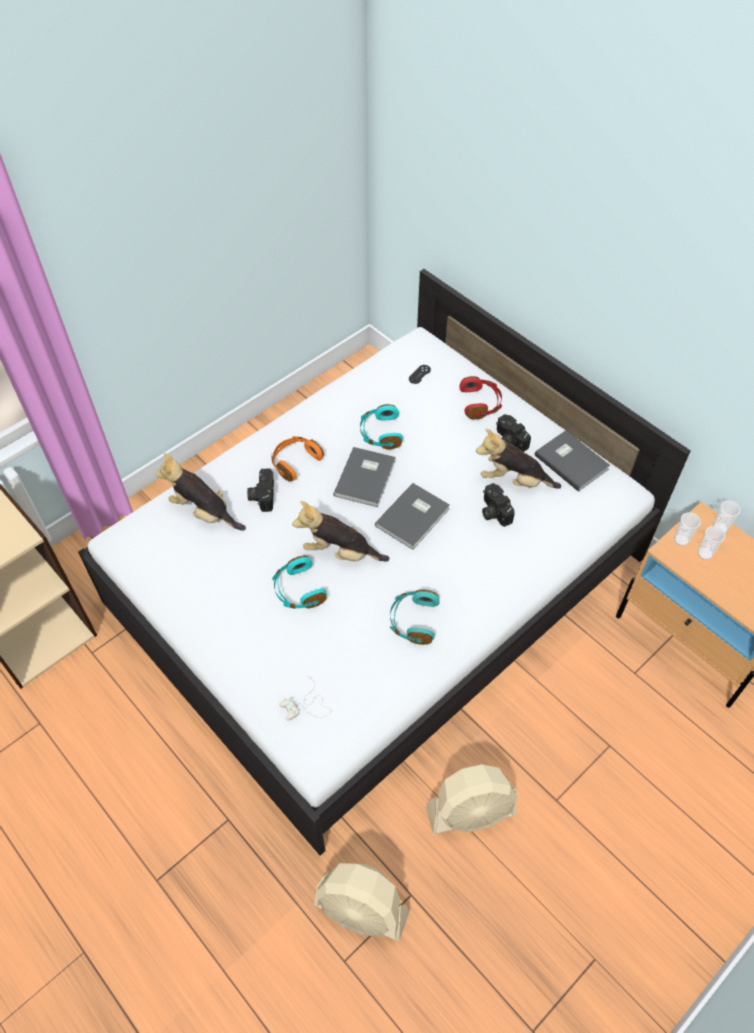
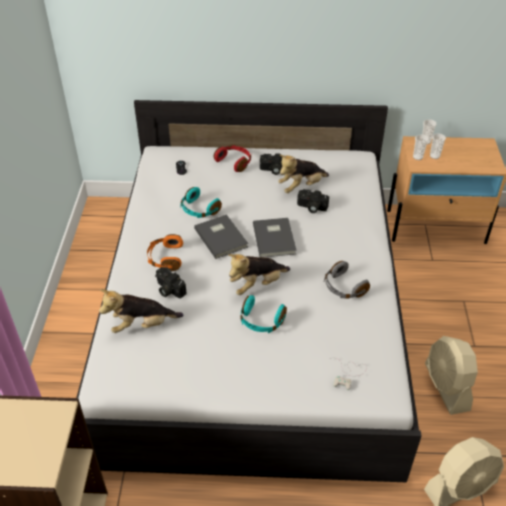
camera: 45 degrees left, 10 degrees down
turquoise headphones [390,590,440,645] -> grey headphones [324,261,370,299]
beige fan [426,764,517,834] -> beige fan turned 135 degrees clockwise [425,336,478,415]
grey book [534,430,610,492] -> none

